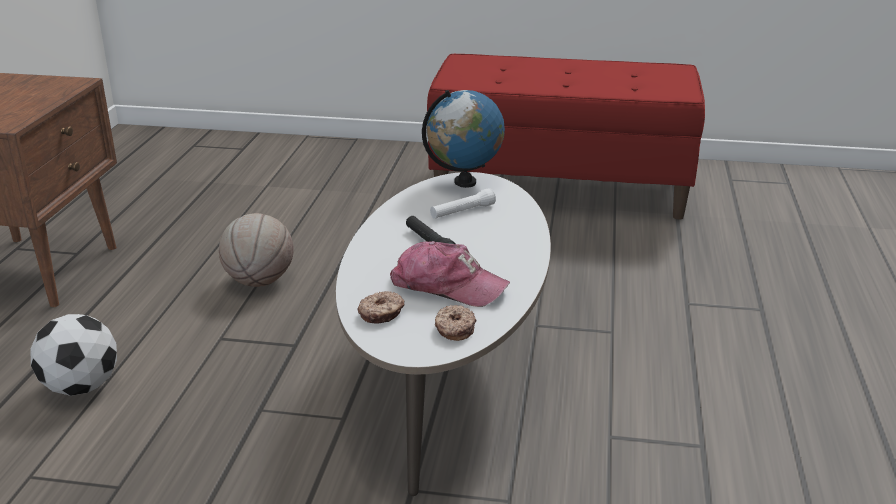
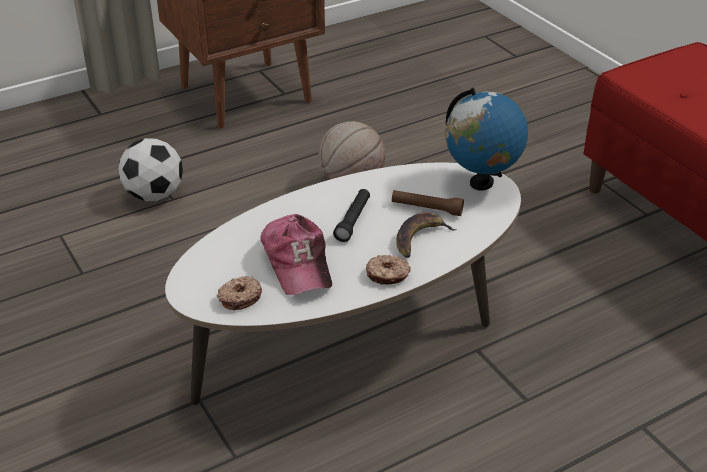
camera: 50 degrees right, 10 degrees up
donut [358,291,405,324] -> donut moved to [366,255,411,285]
white flashlight [430,188,496,219] -> brown flashlight [392,190,464,216]
none -> banana [396,212,456,258]

